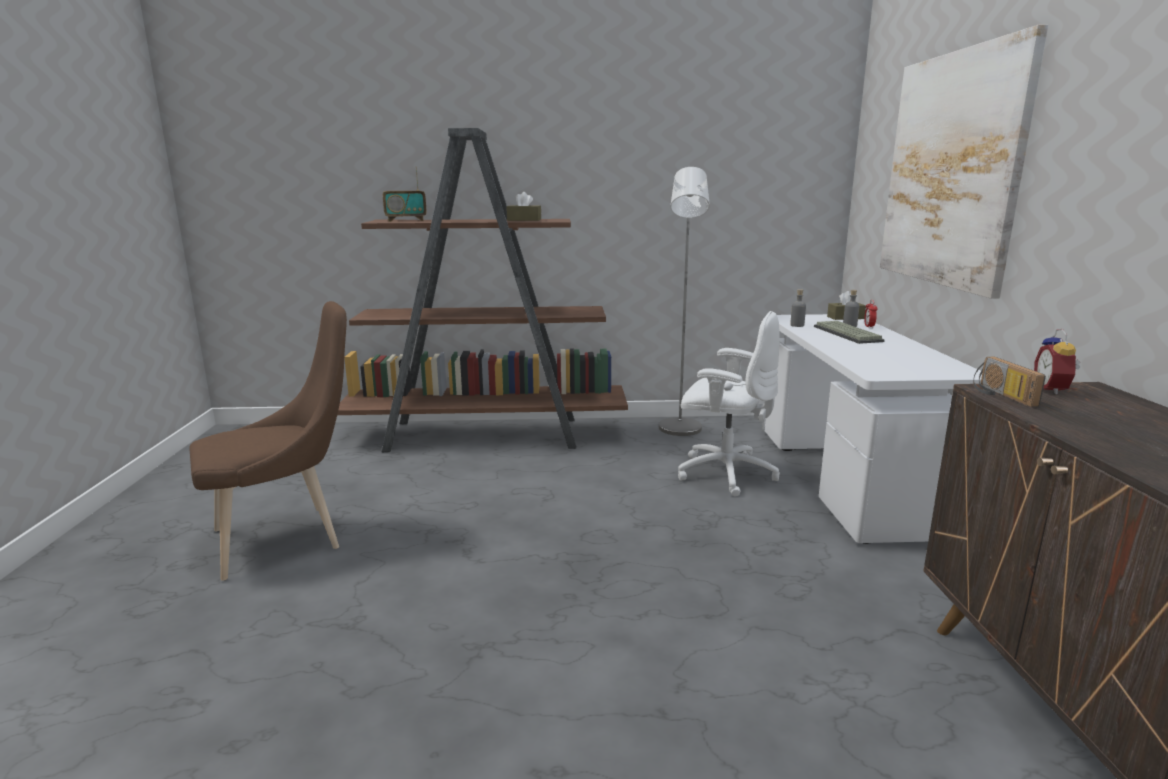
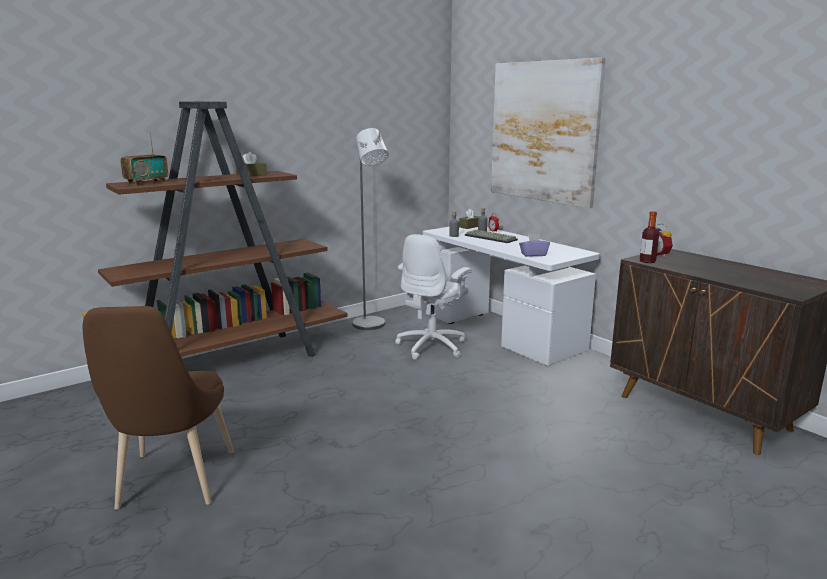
camera: 35 degrees left, 0 degrees up
brown chair [189,301,347,581] -> brown chair turned 150 degrees clockwise [83,306,234,510]
white office chair [678,311,780,496] -> white office chair turned 135 degrees clockwise [395,234,472,360]
radio [973,356,1046,407] -> bottle [640,211,659,263]
none -> purple tissue box [519,234,550,257]

